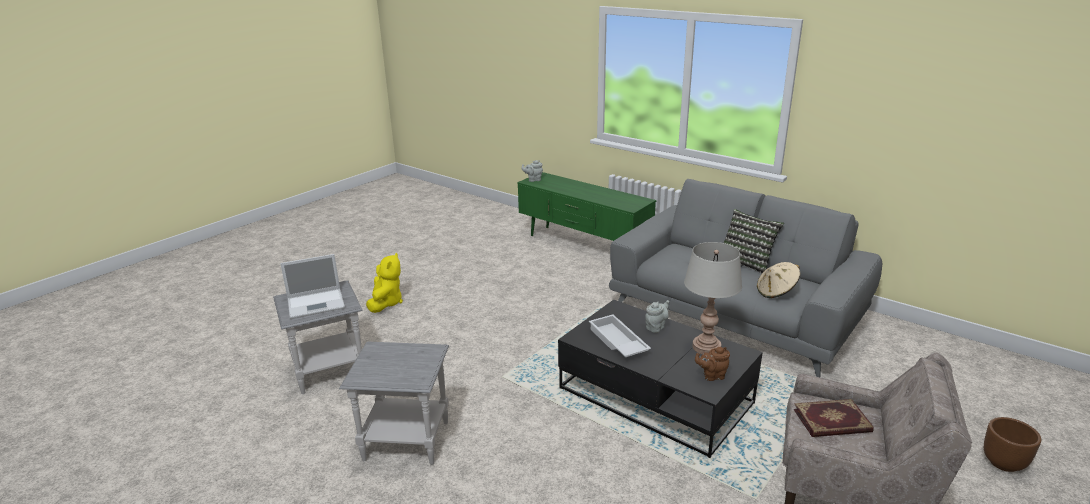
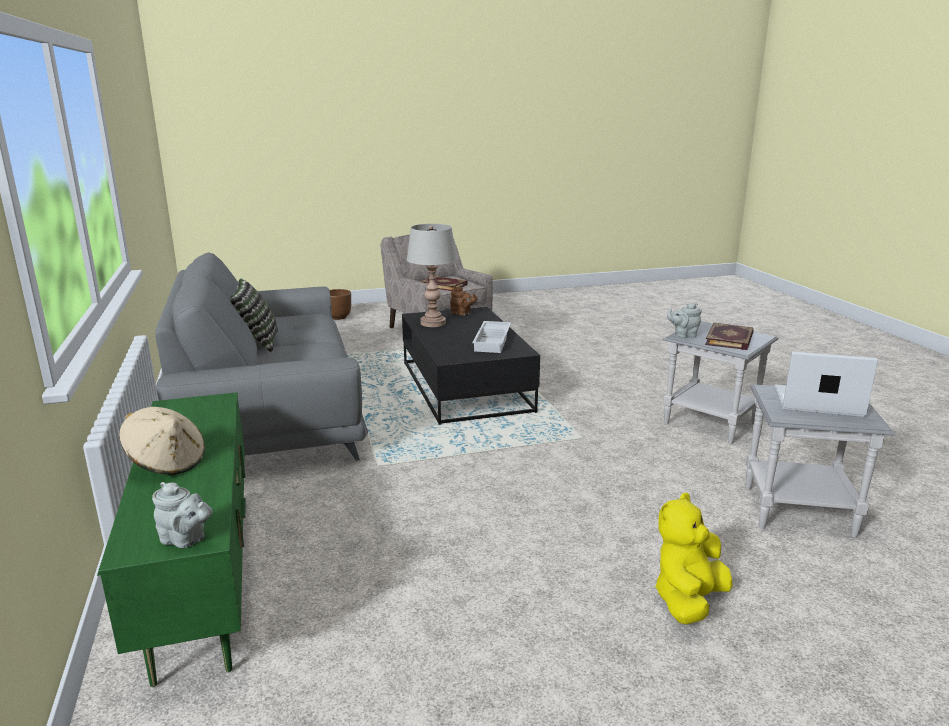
camera: 145 degrees left, 5 degrees down
grey teapot [645,300,669,333] -> grey teapot moved to [667,303,702,338]
beige hat [757,262,800,298] -> beige hat moved to [119,407,205,475]
none -> book [705,322,754,350]

